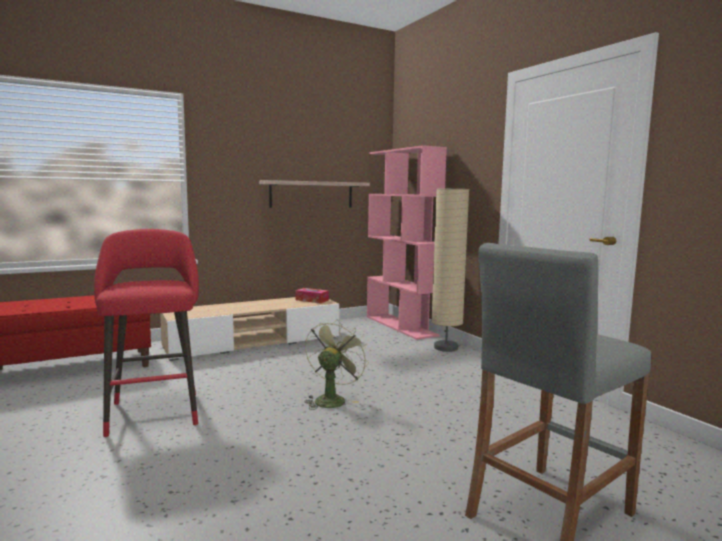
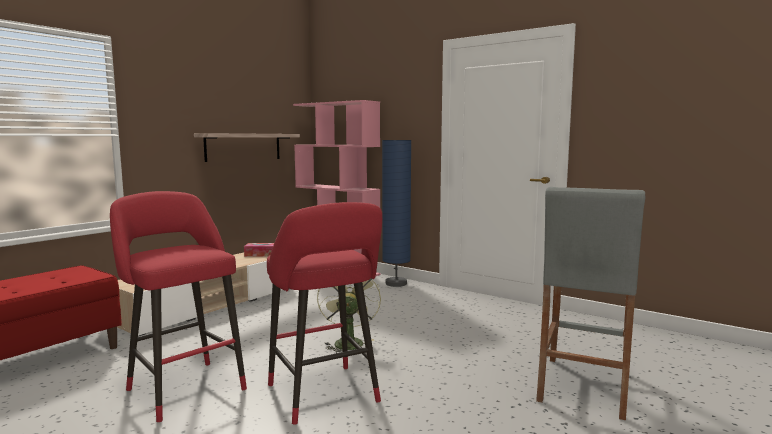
camera: 25 degrees left, 0 degrees up
beige floor lamp [432,189,469,352] -> blue floor lamp [382,140,411,287]
none -> red stool [267,202,382,425]

